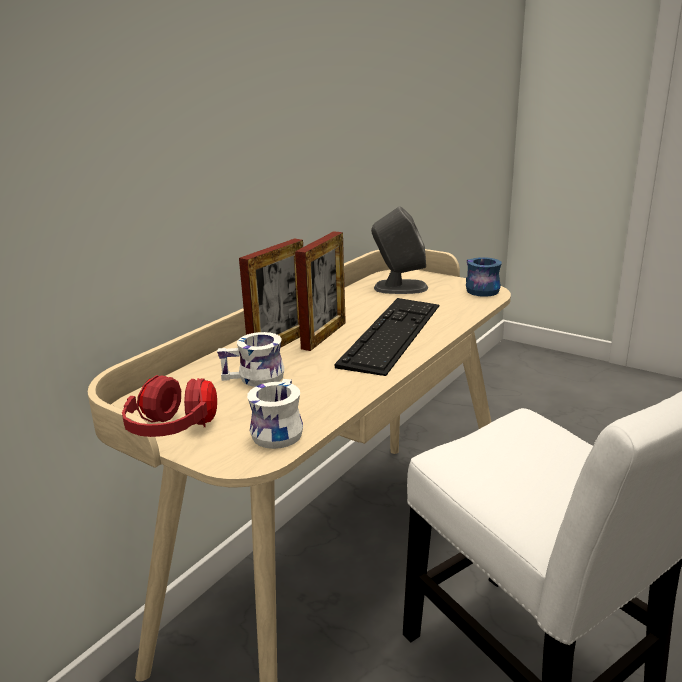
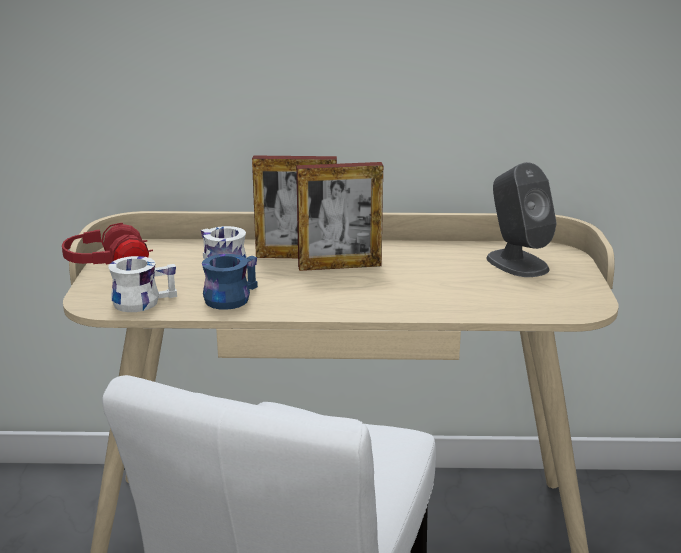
camera: 55 degrees right, 0 degrees up
keyboard [335,298,439,376] -> none
blue mug [466,257,502,297] -> blue mug moved to [202,254,258,310]

